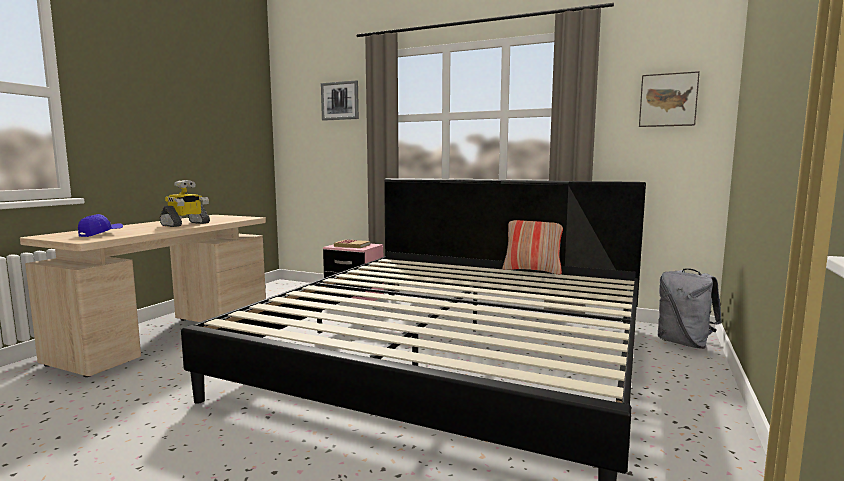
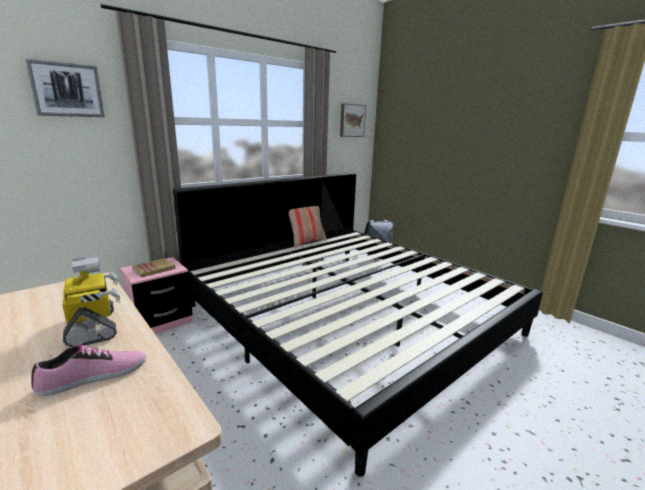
camera: 65 degrees left, 10 degrees up
blue cap [78,214,123,237] -> none
none -> shoe [31,345,146,396]

